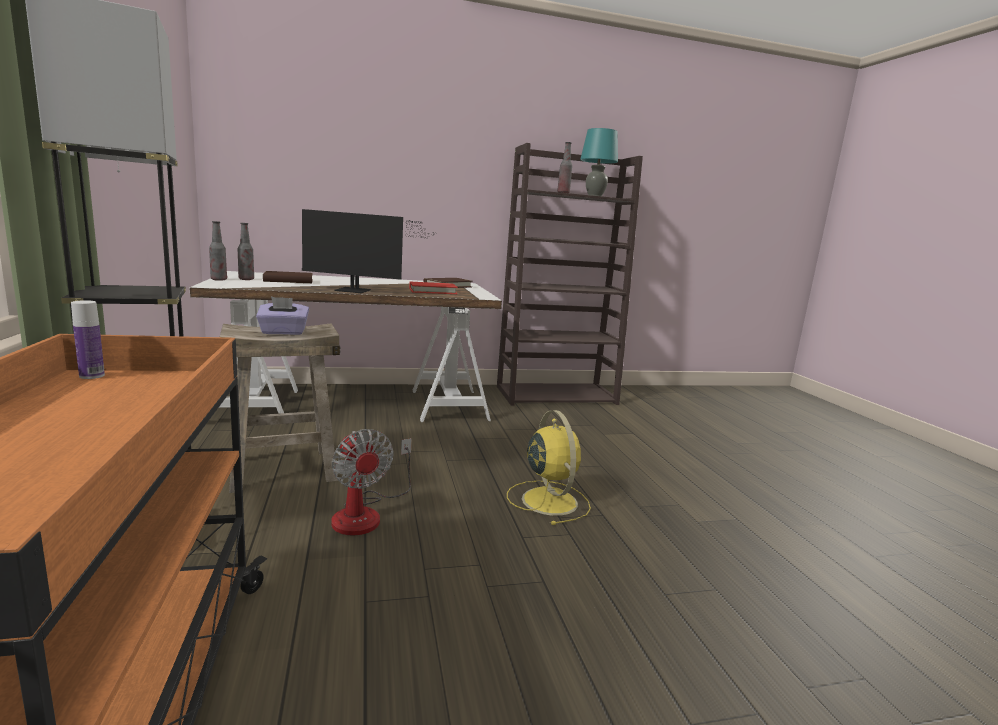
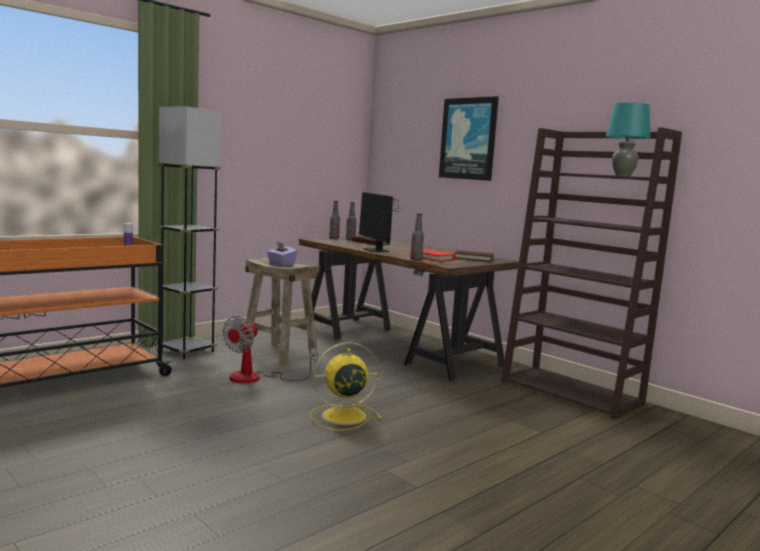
camera: 60 degrees right, 5 degrees down
white desk [190,271,502,422] -> brown desk [299,237,519,381]
yellow fan [507,410,591,525] -> yellow fan turned 150 degrees counterclockwise [310,342,381,431]
bottle [557,142,572,193] -> bottle moved to [410,213,424,260]
none -> picture [439,96,499,181]

